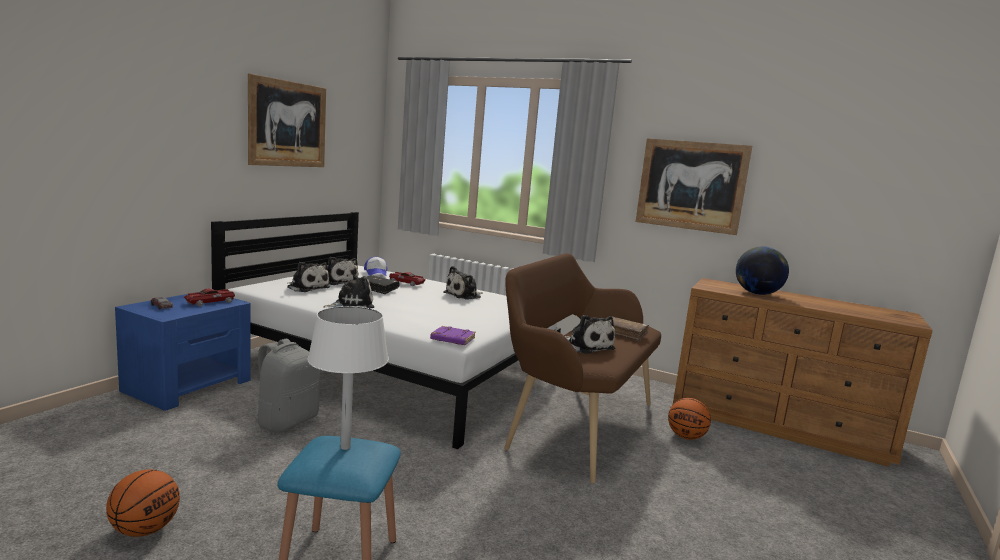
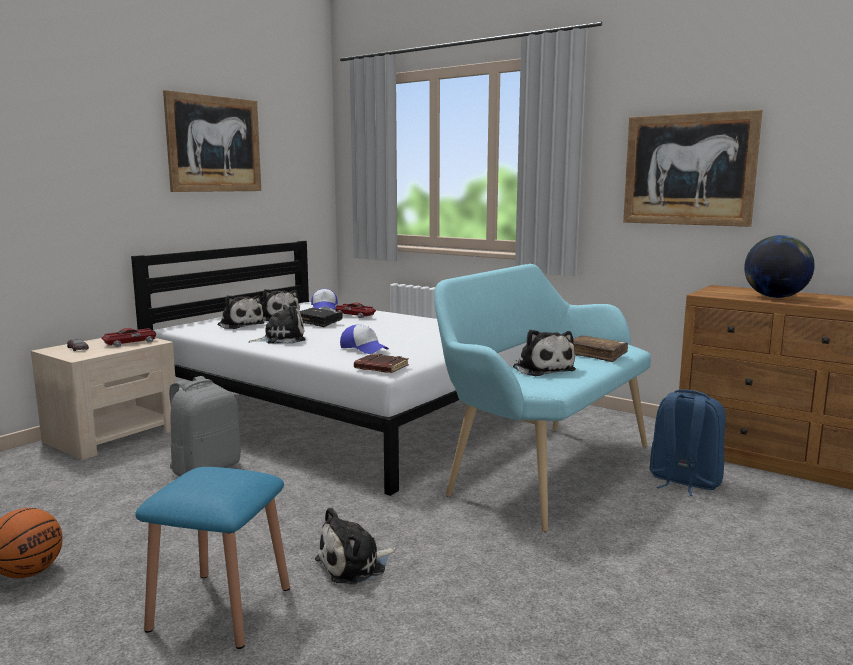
camera: 10 degrees right, 0 degrees up
blue nightstand [115,292,251,411] -> beige nightstand [31,338,176,460]
white table lamp [307,306,389,450] -> none
purple book [430,326,476,345] -> brown book [354,354,409,373]
plush toy [443,266,482,300] -> plush toy moved to [315,507,396,585]
brown bench [504,253,661,484] -> turquoise bench [434,264,651,532]
basketball [668,398,711,440] -> blue backpack [649,389,726,496]
none -> cap [340,325,389,354]

